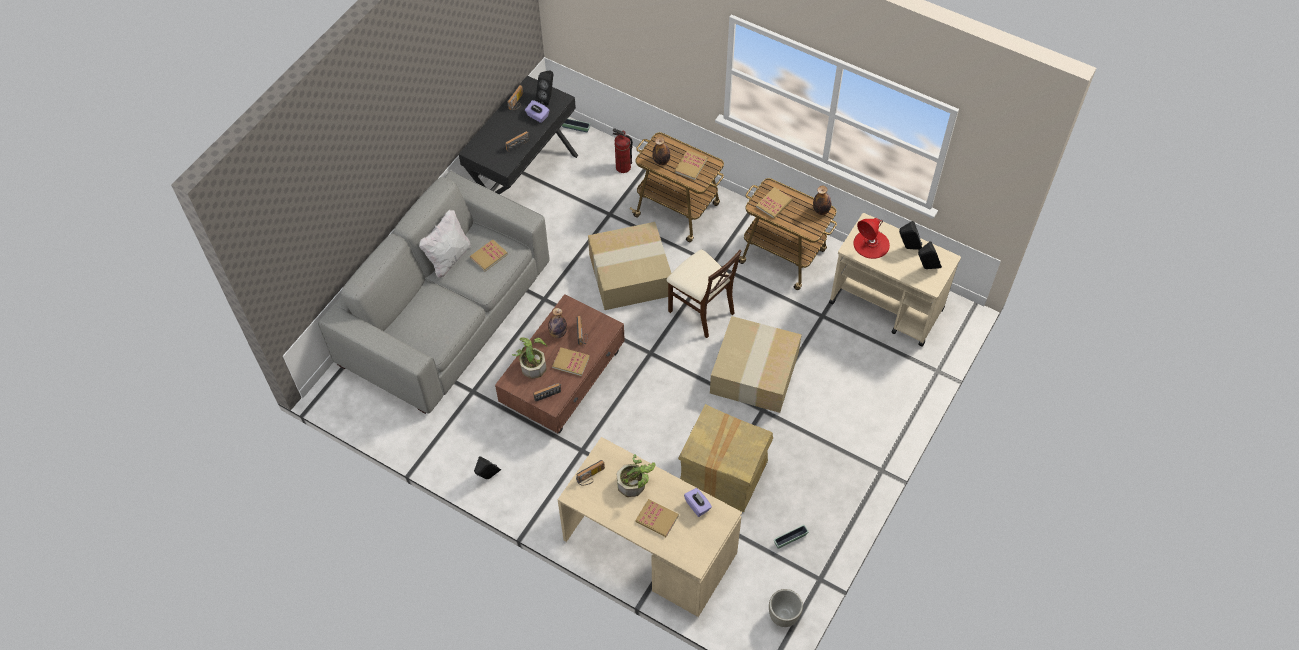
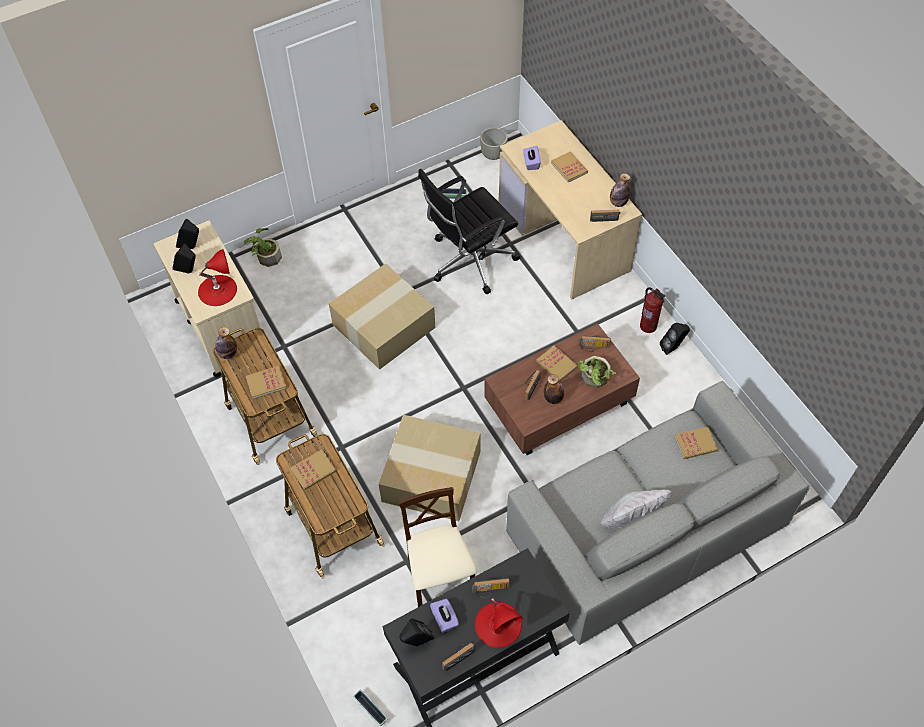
camera: 150 degrees left, 0 degrees up
book [470,239,508,271] -> book moved to [674,427,718,459]
fire extinguisher [612,128,633,173] -> fire extinguisher moved to [640,287,665,333]
potted plant [617,454,655,497] -> potted plant moved to [244,228,282,267]
bottle [652,137,670,165] -> bottle moved to [610,173,630,207]
beige chair [667,250,741,338] -> beige chair moved to [399,487,478,607]
cardboard box [678,404,773,512] -> black office chair [418,169,520,294]
none -> red table lamp [475,598,523,648]

